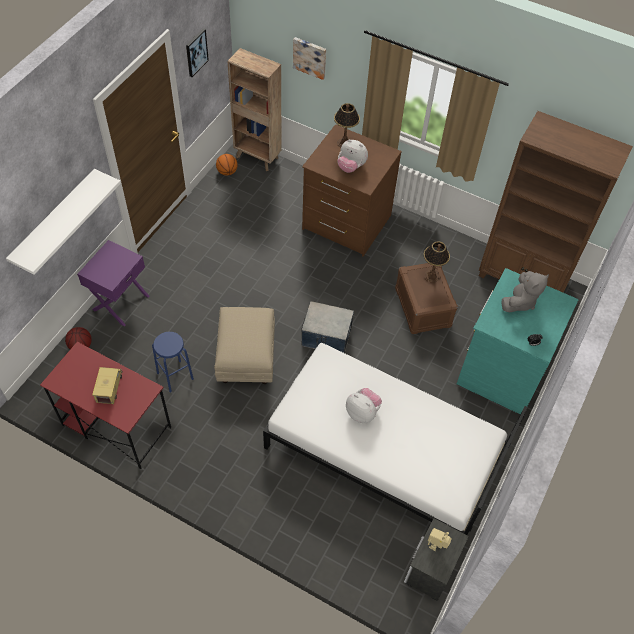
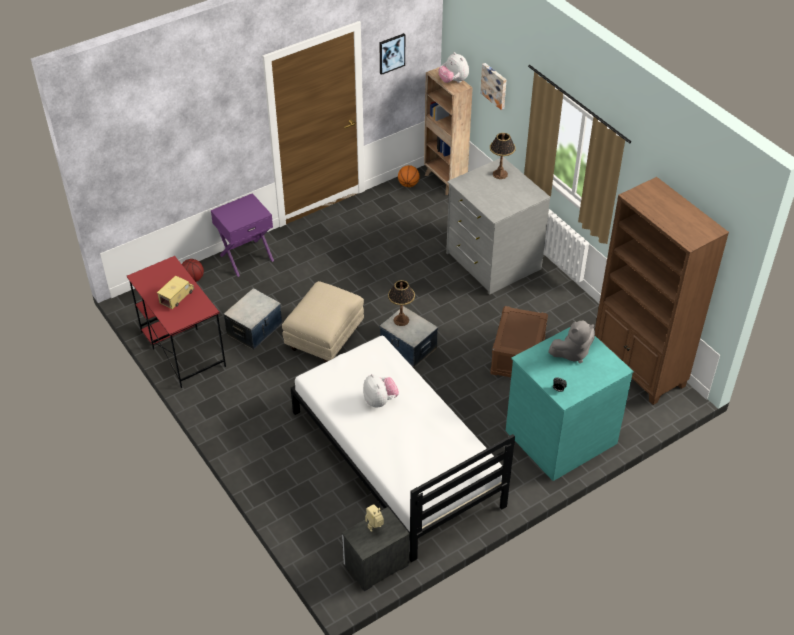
camera: 30 degrees right, 10 degrees down
white shelf [6,169,121,274] -> none
blue stool [152,332,194,392] -> storage box [223,288,283,350]
brown dresser [302,124,402,256] -> grey dresser [446,157,550,295]
plush toy [337,140,368,173] -> plush toy moved to [438,52,469,83]
table lamp [424,241,450,283] -> table lamp moved to [388,280,415,326]

